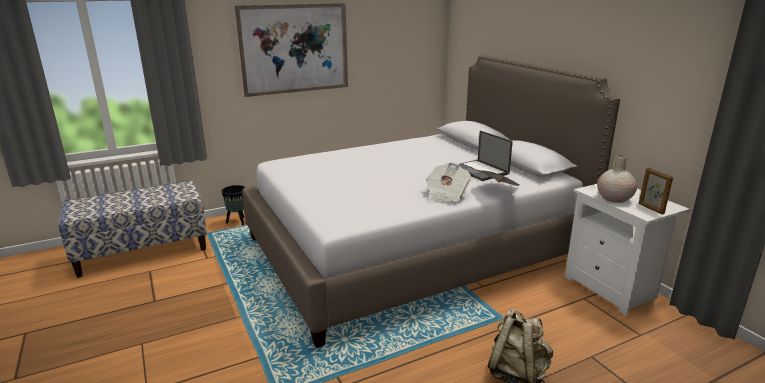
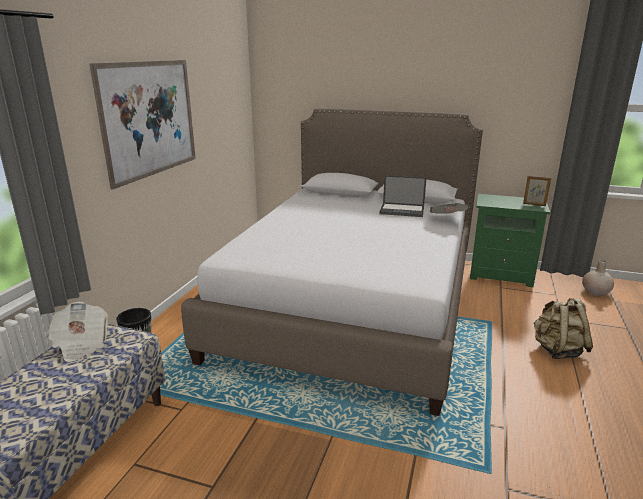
camera: 45 degrees left, 0 degrees up
newspaper [426,162,472,203] -> newspaper moved to [47,301,108,362]
white nightstand [565,184,690,316] -> green nightstand [470,194,550,287]
beige vase [597,155,637,203] -> beige vase moved to [582,260,614,296]

